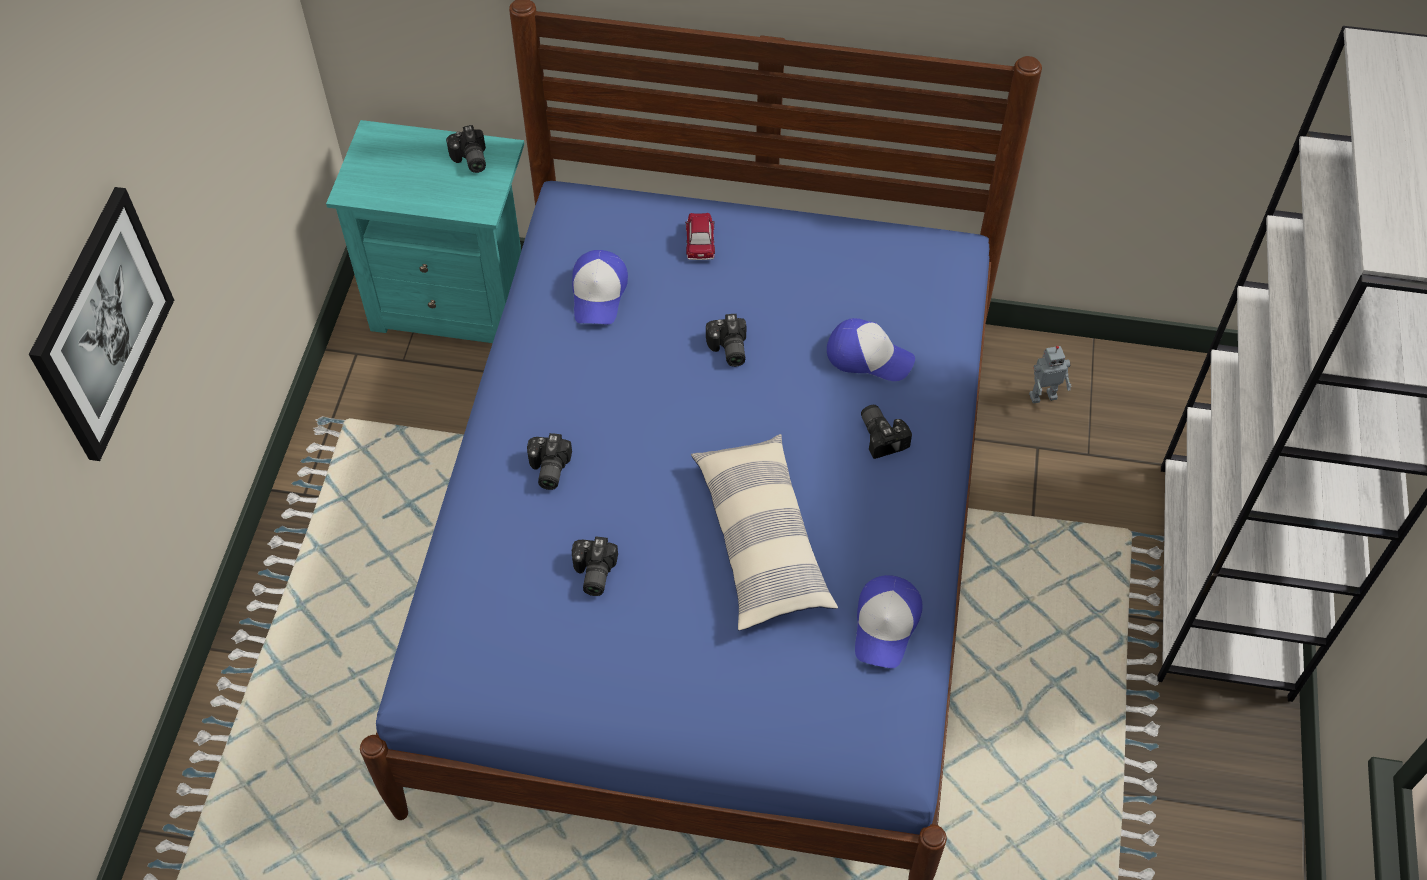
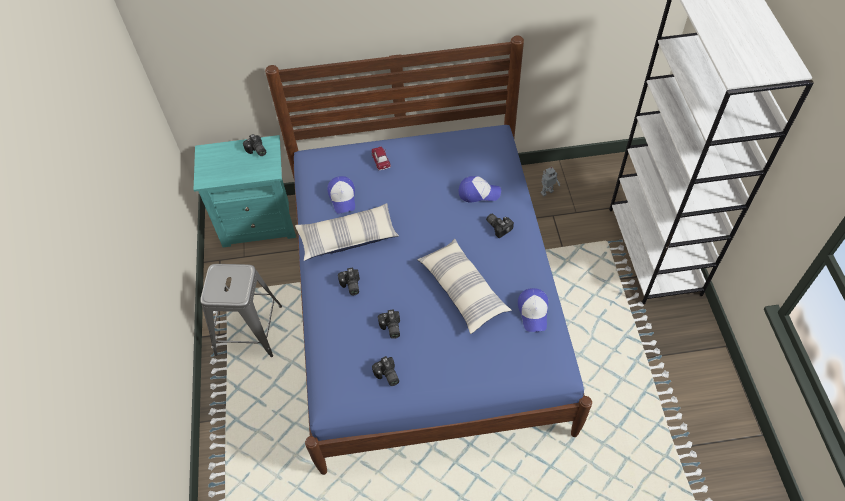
camera: 15 degrees left, 0 degrees up
picture [29,187,174,461] -> none
camera [706,314,746,367] -> camera moved to [372,356,399,386]
none -> grey stool [200,264,282,357]
none -> pillow [295,203,399,261]

